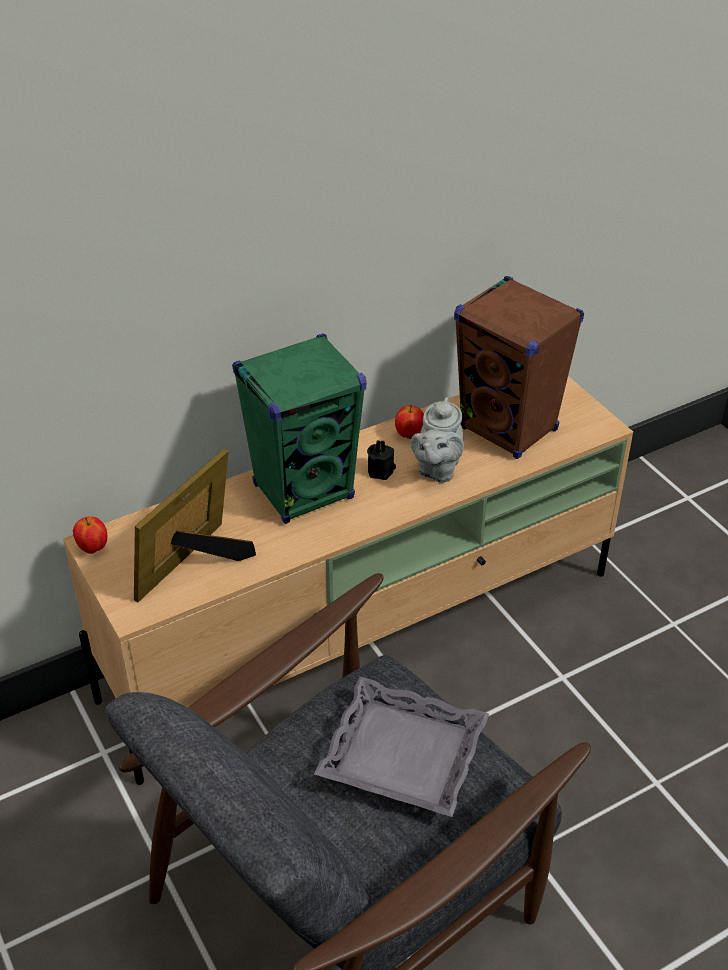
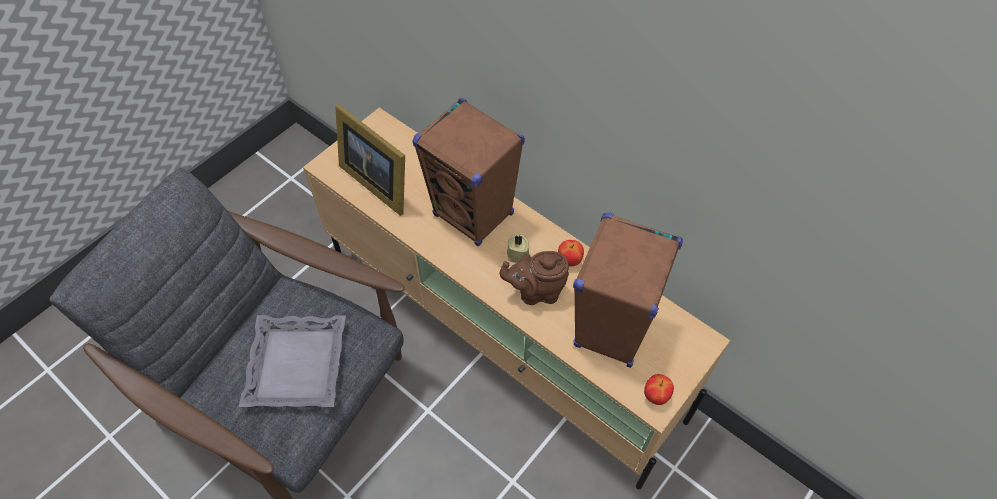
camera: 70 degrees right, 15 degrees up
apple [73,516,107,554] -> apple moved to [644,374,674,405]
picture frame [134,449,256,602] -> picture frame turned 150 degrees counterclockwise [335,104,405,216]
green speaker [232,334,367,524] -> brown speaker [413,98,525,246]
black candle [367,440,396,480] -> beige candle [507,234,531,263]
grey teapot [411,397,464,483] -> brown teapot [500,251,569,305]

